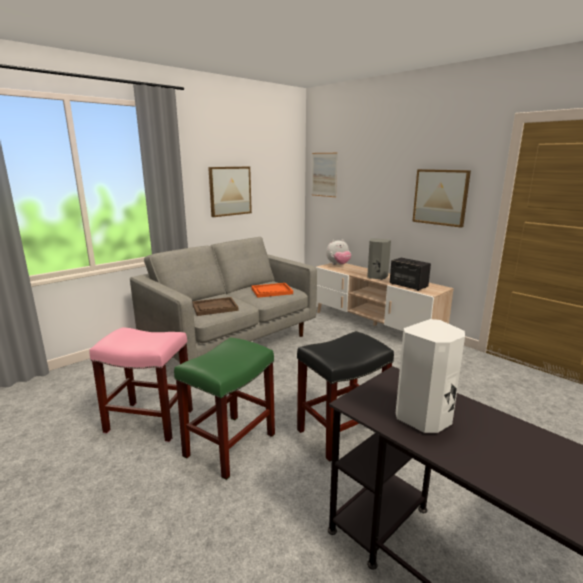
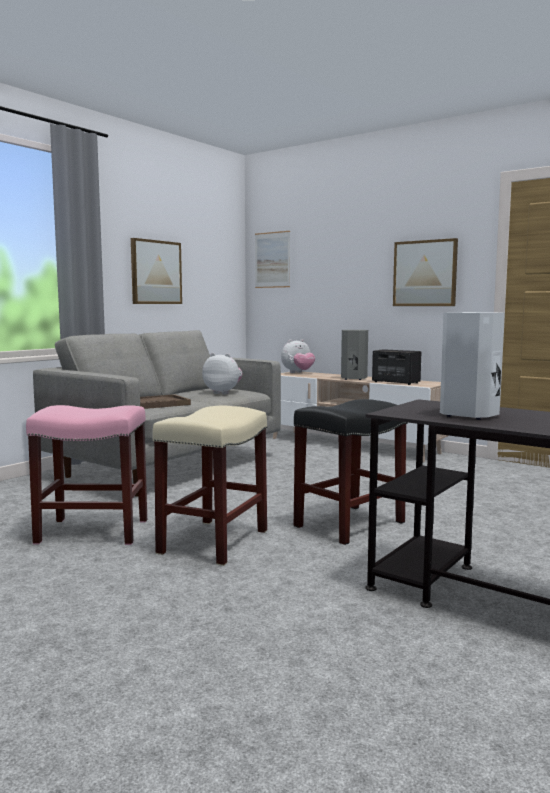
camera: 10 degrees left, 10 degrees down
green stool [174,337,275,480] -> beige stool [153,406,267,566]
orange tray [251,283,293,298] -> plush toy [202,353,243,394]

